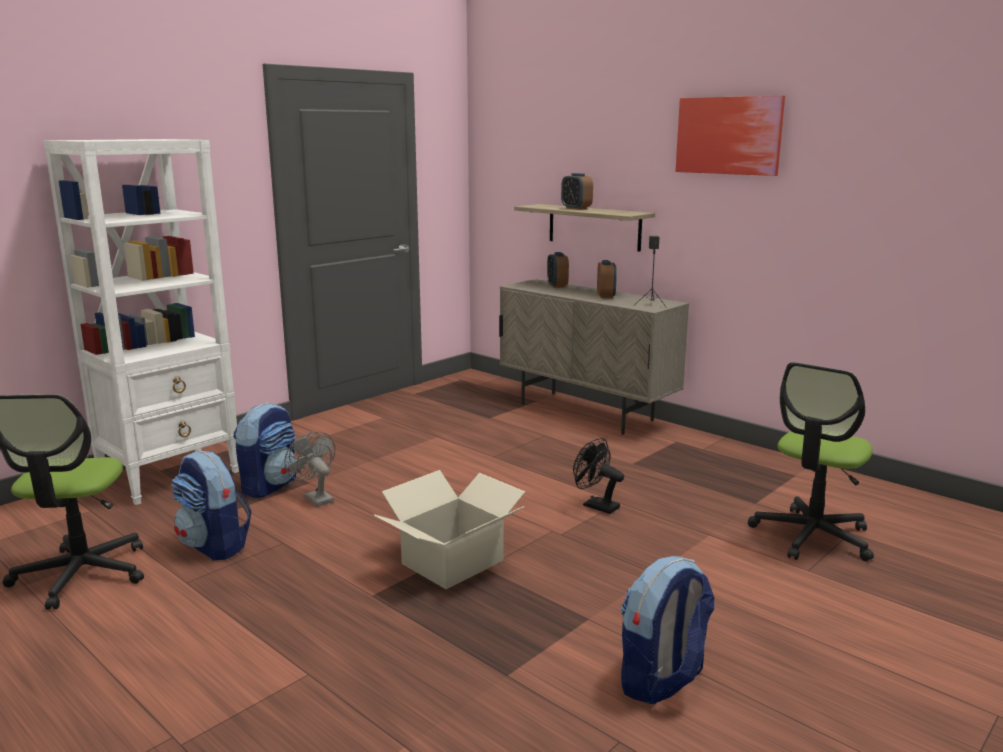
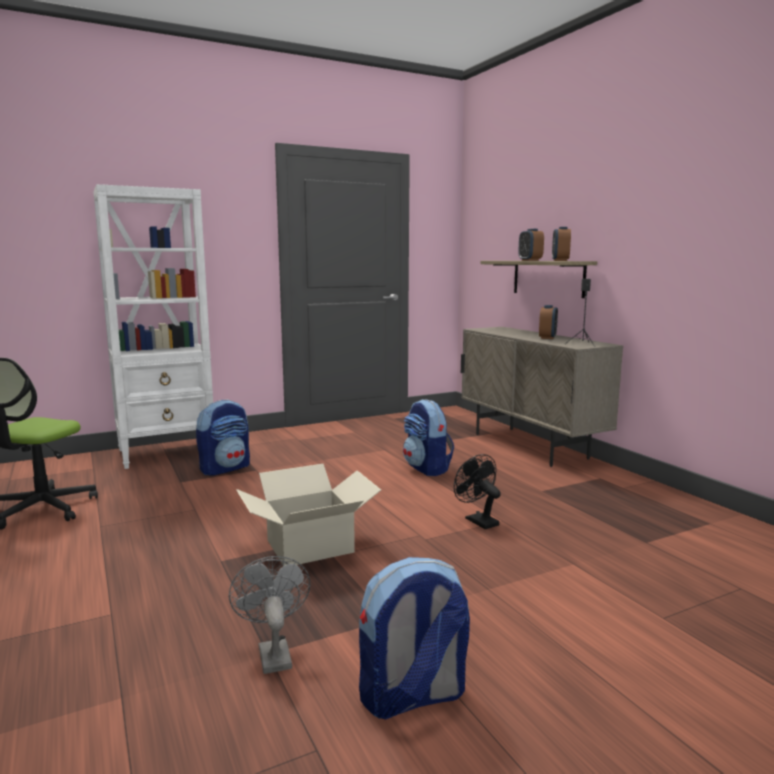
camera: 20 degrees right, 5 degrees down
backpack [171,450,252,561] -> backpack moved to [403,399,454,476]
grey fan [284,431,335,507] -> grey fan moved to [229,556,311,674]
alarm clock [547,252,569,288] -> alarm clock moved to [552,227,571,261]
picture [675,95,785,176] -> none
office chair [748,362,874,561] -> none

